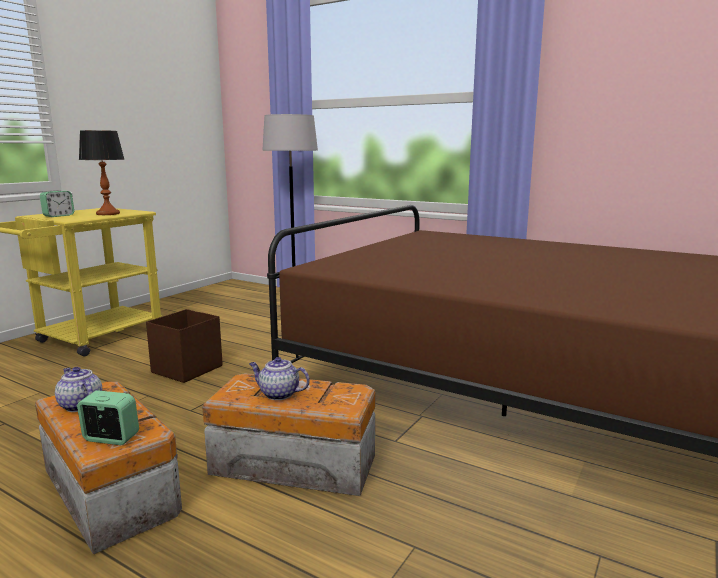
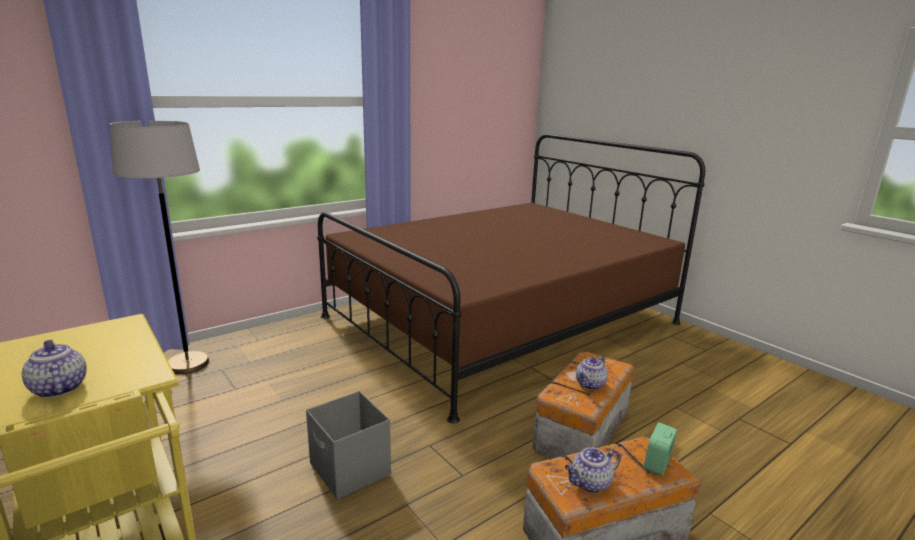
camera: 70 degrees left, 5 degrees up
alarm clock [40,191,74,217] -> teapot [22,340,87,398]
table lamp [79,130,124,215] -> none
brown storage box [146,309,223,383] -> grey storage box [306,391,391,499]

